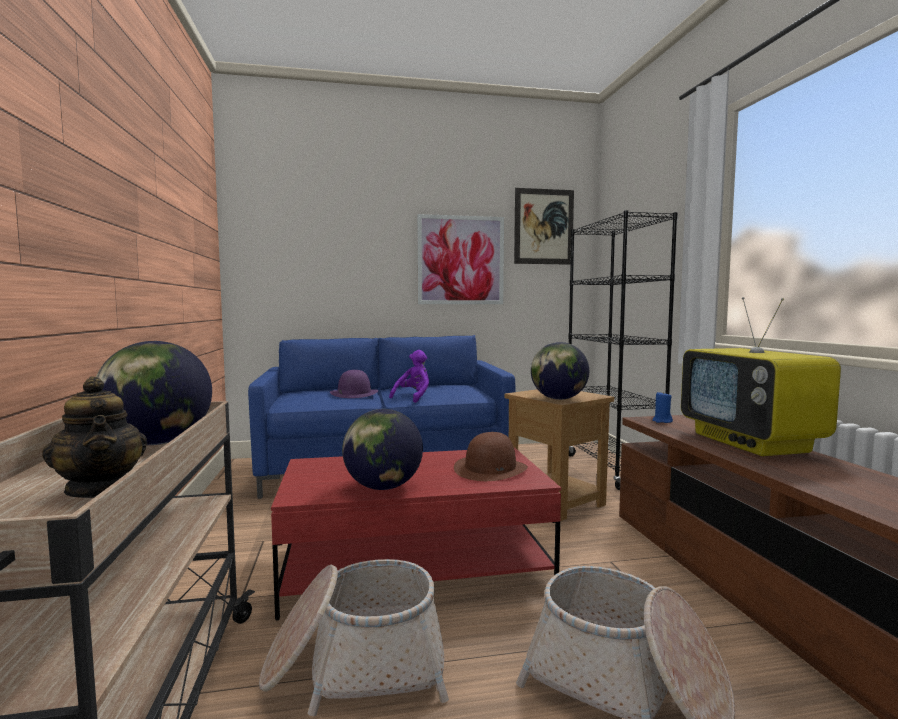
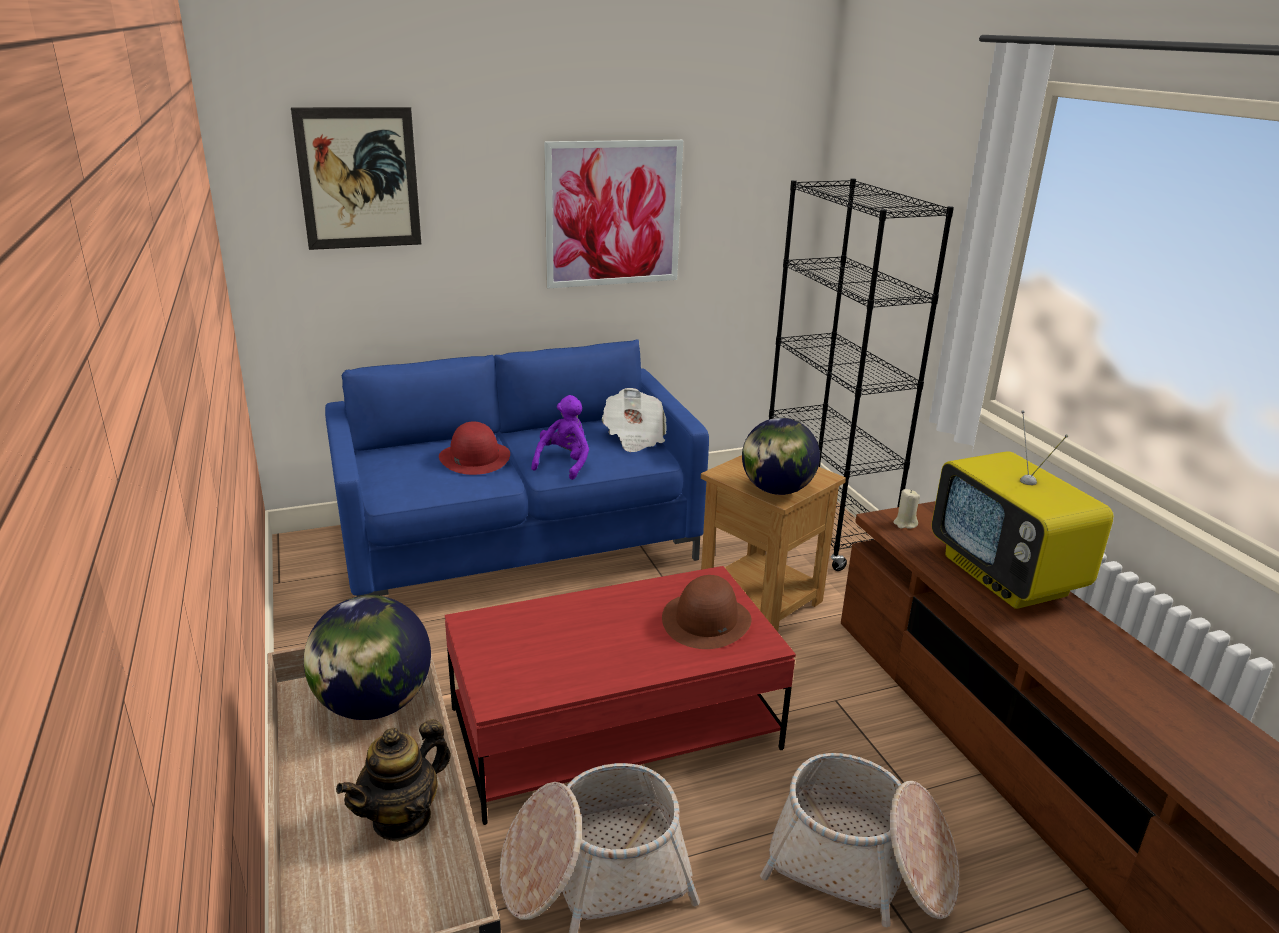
camera: 10 degrees left, 20 degrees up
teapot [42,376,147,498] -> teapot turned 90 degrees clockwise [336,719,451,842]
purple hat [330,370,379,398] -> red hat [439,422,510,475]
globe [342,409,423,490] -> none
picture [514,188,574,265] -> picture moved to [291,107,421,250]
blue candle [652,391,673,423] -> beige candle [893,489,920,529]
none -> newspaper [602,388,667,452]

